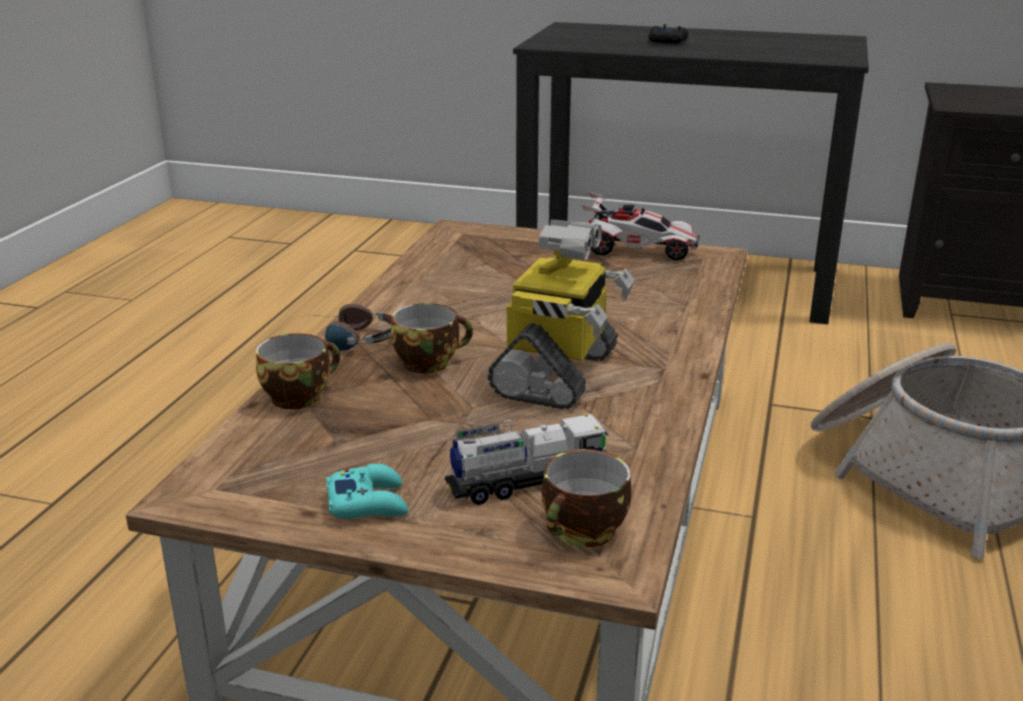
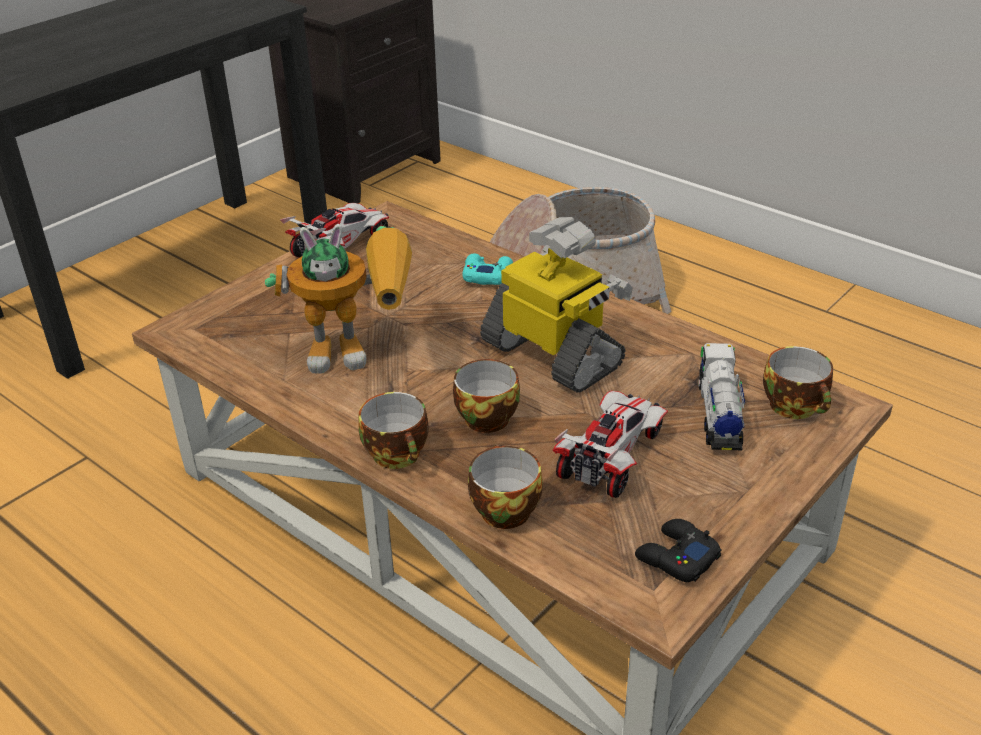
camera: 65 degrees left, 10 degrees up
headphones [307,304,392,351] -> cup [358,392,428,469]
turquoise game controller [326,464,408,519] -> turquoise game controller moved to [462,253,513,285]
black game controller [649,24,688,43] -> black game controller moved to [635,519,722,582]
none -> toy robot [265,224,412,373]
none -> toy car [553,391,668,498]

